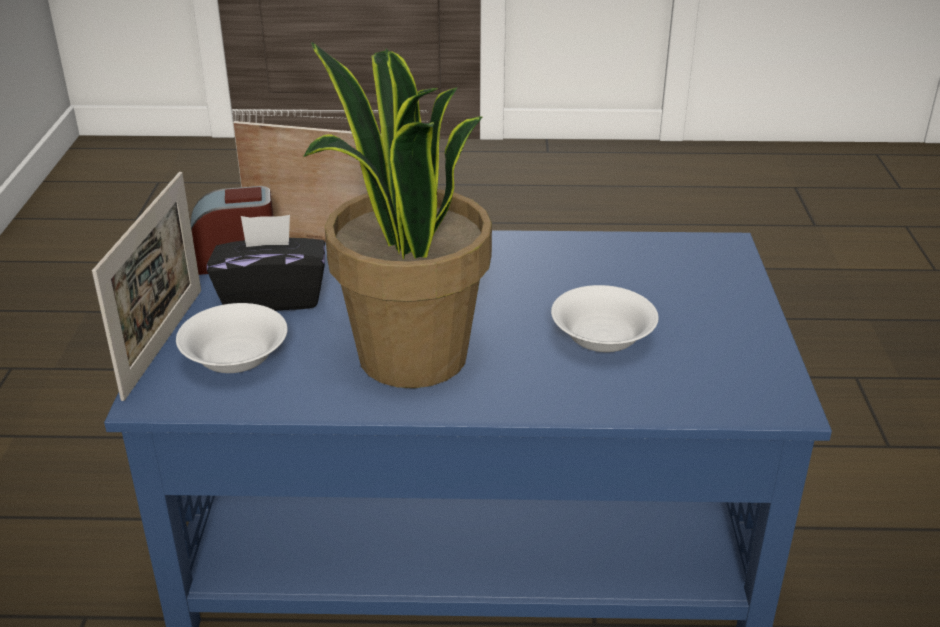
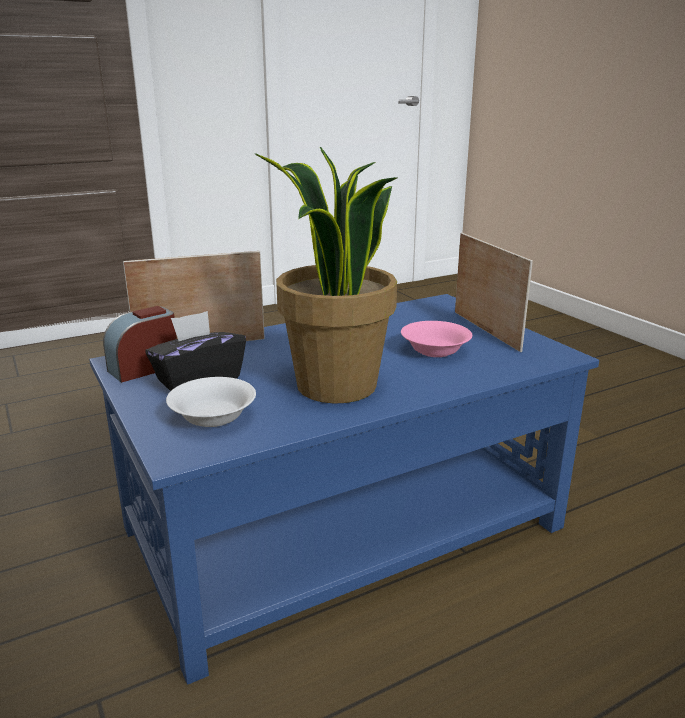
camera: 30 degrees left, 10 degrees down
picture frame [92,172,201,401] -> picture frame moved to [455,233,533,352]
white bowl [551,285,659,352] -> pink bowl [401,321,472,357]

